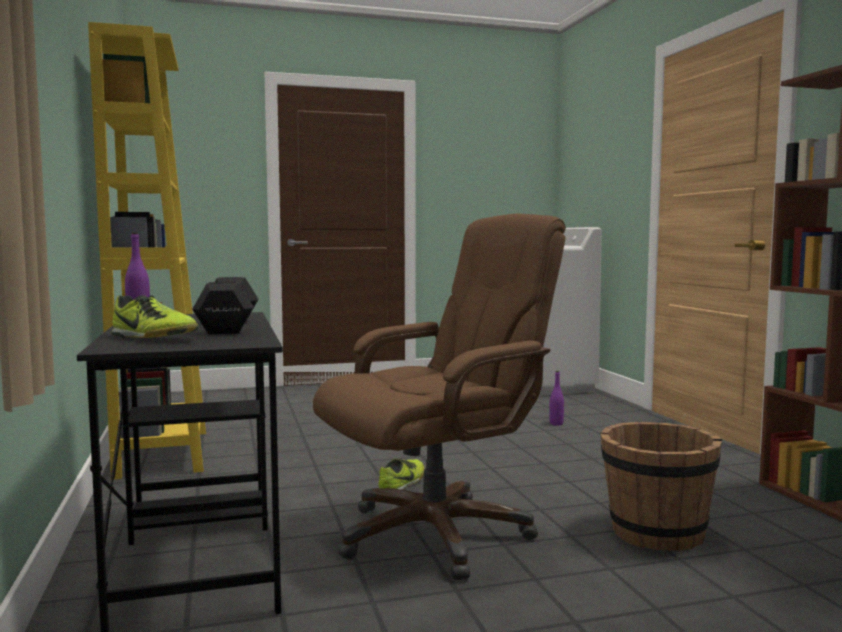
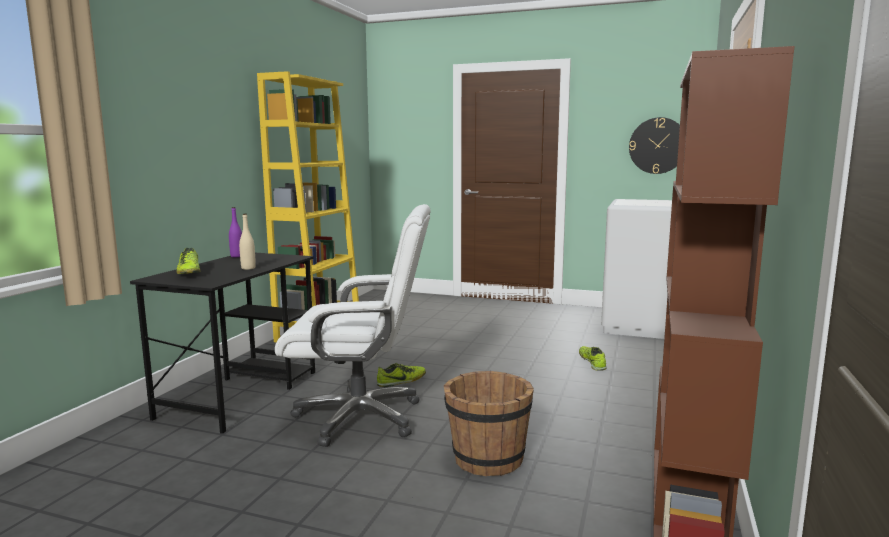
camera: 35 degrees right, 5 degrees up
black dumbbell [192,277,258,334] -> beige bottle [239,213,256,270]
brown office chair [313,214,566,580] -> white office chair [275,204,431,447]
purple bottle [549,371,564,426] -> shoe [579,346,607,371]
none -> wall clock [629,117,680,174]

